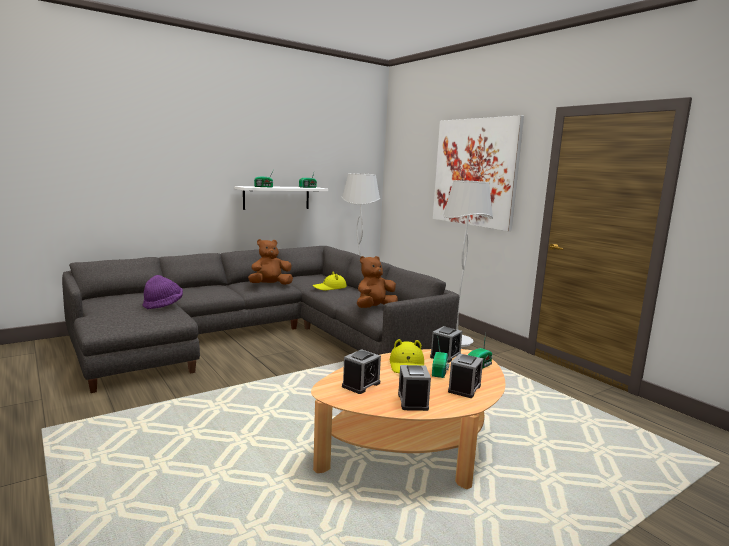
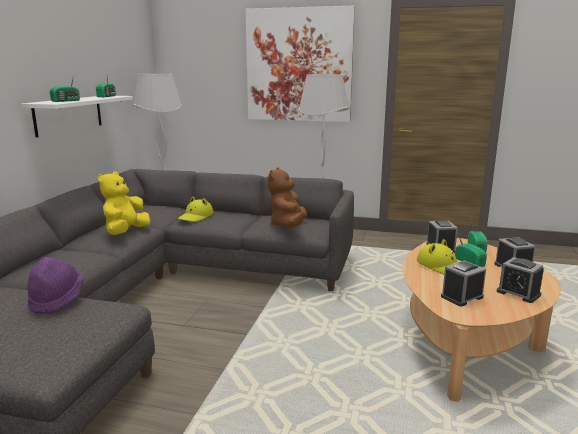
camera: 40 degrees left, 5 degrees up
brown plush toy [248,239,293,285] -> yellow plush toy [98,172,150,235]
alarm clock [342,349,381,394] -> alarm clock turned 120 degrees counterclockwise [441,260,486,306]

